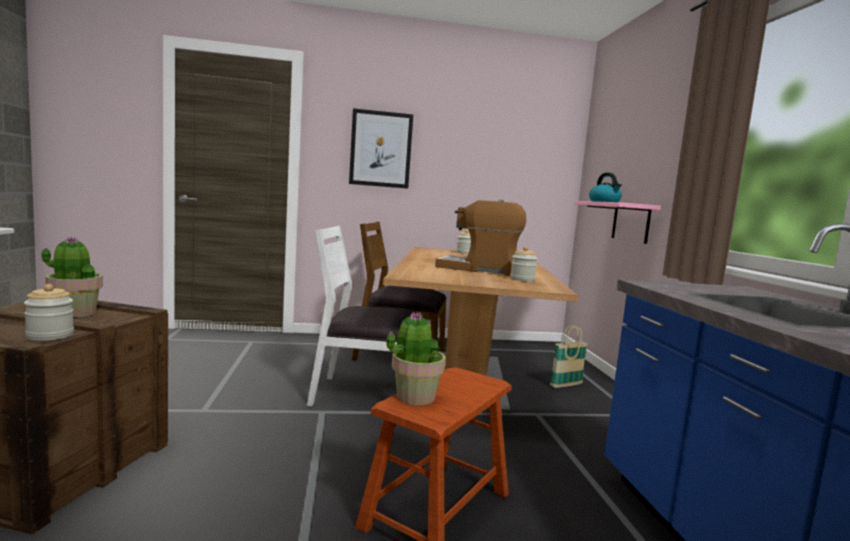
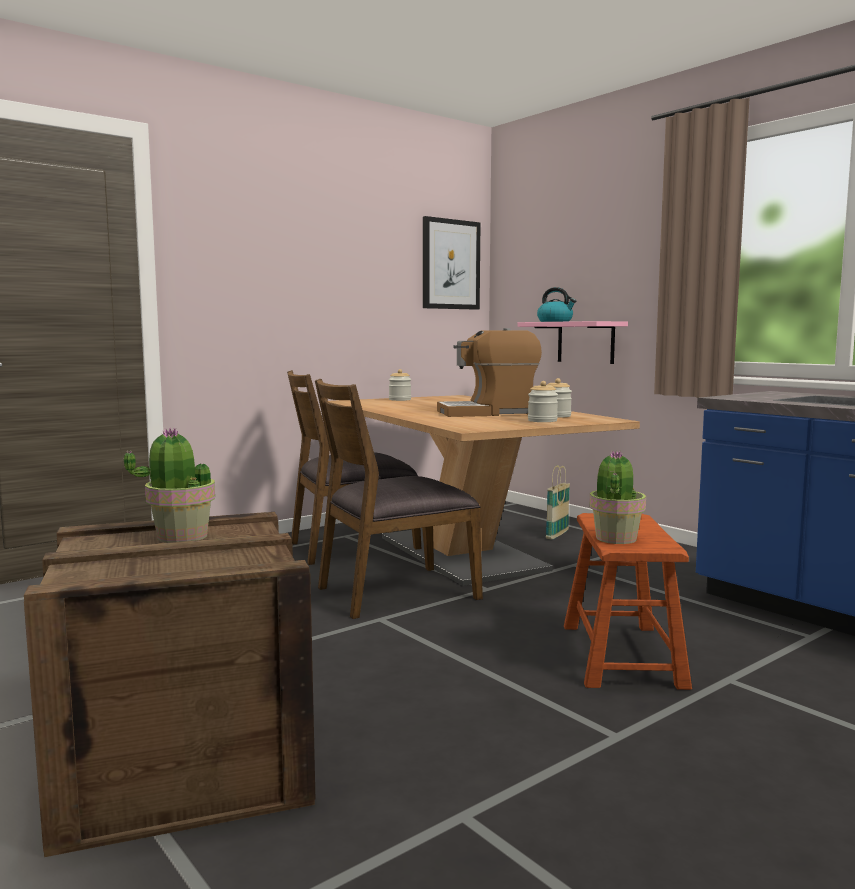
camera: 30 degrees left, 0 degrees up
jar [24,284,74,341] -> jar moved to [528,381,558,422]
white chair [307,225,424,406] -> brown chair [315,379,483,619]
picture [349,108,413,189] -> picture moved to [423,216,480,310]

